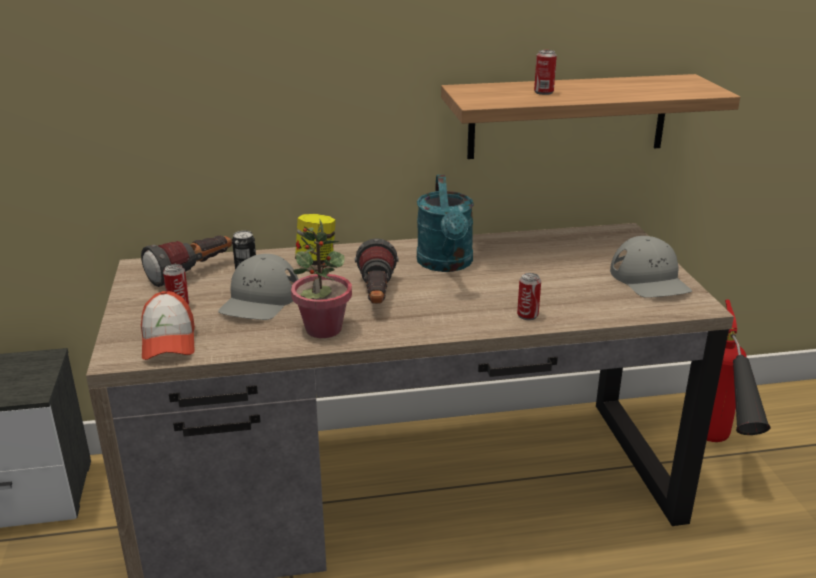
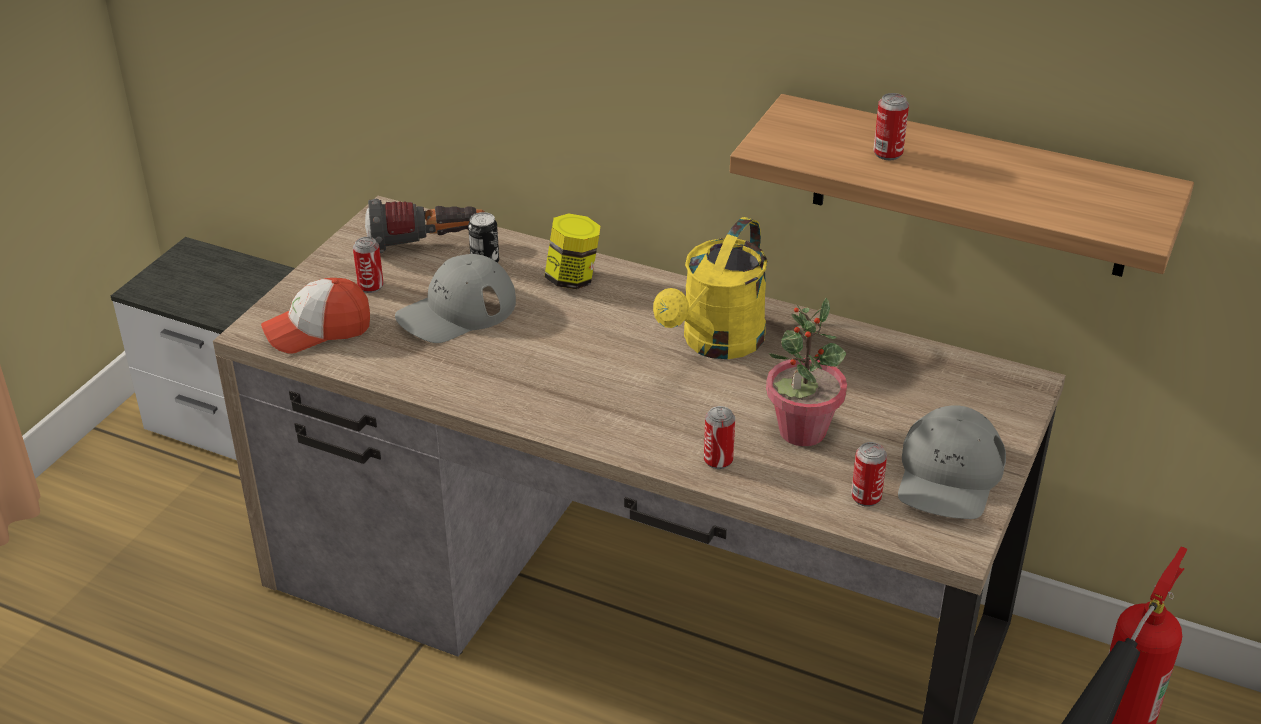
camera: 35 degrees right, 10 degrees up
cap [141,291,195,360] -> cap turned 45 degrees clockwise [261,278,370,354]
potted plant [291,218,352,338] -> potted plant moved to [766,298,847,446]
flashlight [355,238,399,304] -> none
turquoise watering can [417,175,474,272] -> yellow watering can [653,217,768,359]
none -> can [851,442,887,507]

